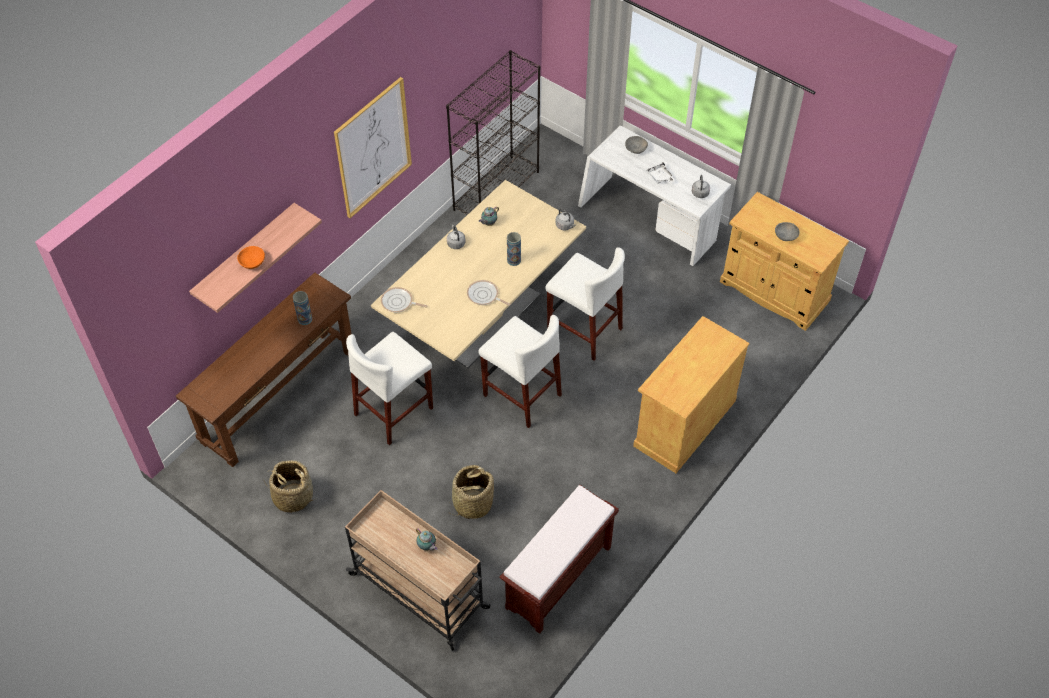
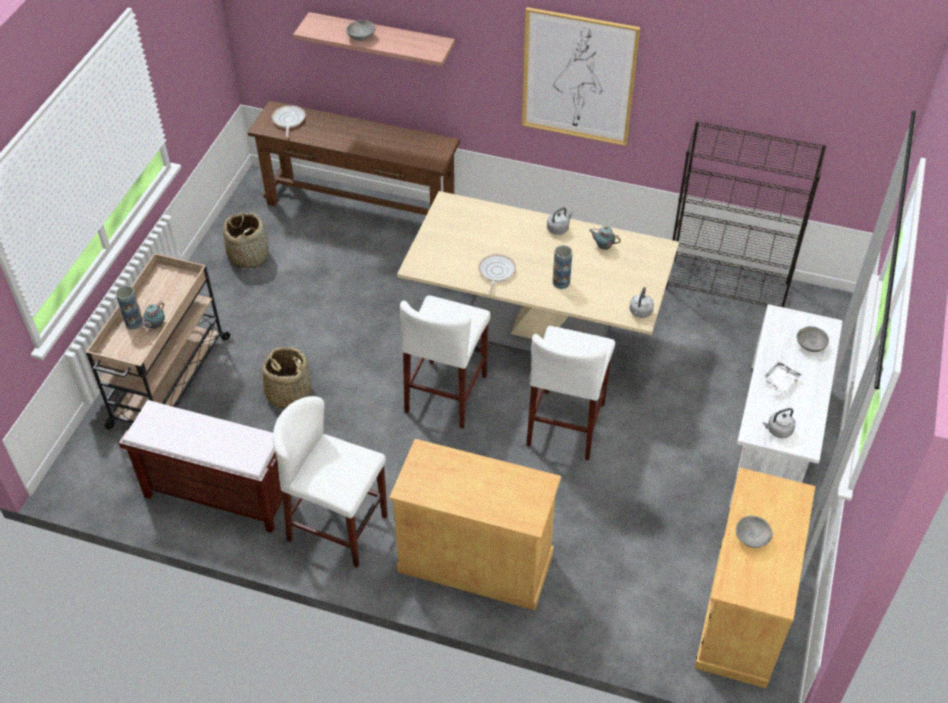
camera: 70 degrees right, 5 degrees down
orange bowl [237,246,265,269] -> grey bowl [346,20,376,41]
vase [293,291,312,325] -> vase moved to [116,286,143,329]
white stool [346,332,433,445] -> white stool moved to [273,396,388,568]
frying pan [381,287,427,312] -> frying pan moved to [272,105,306,137]

